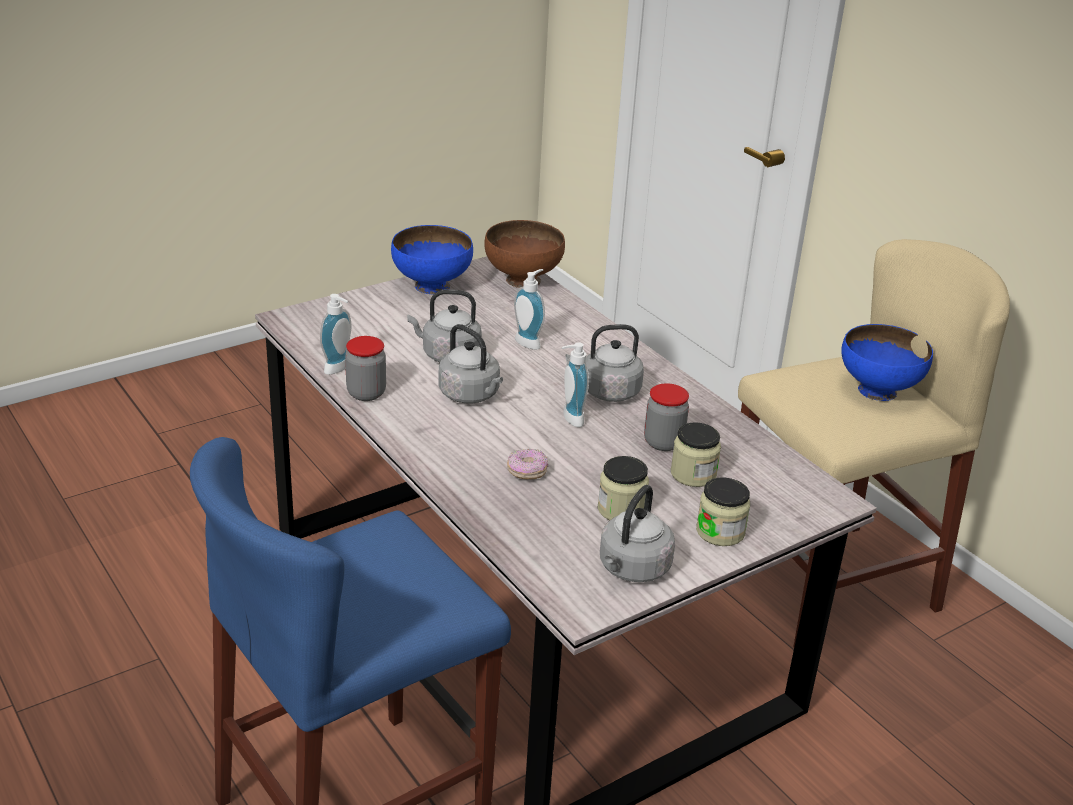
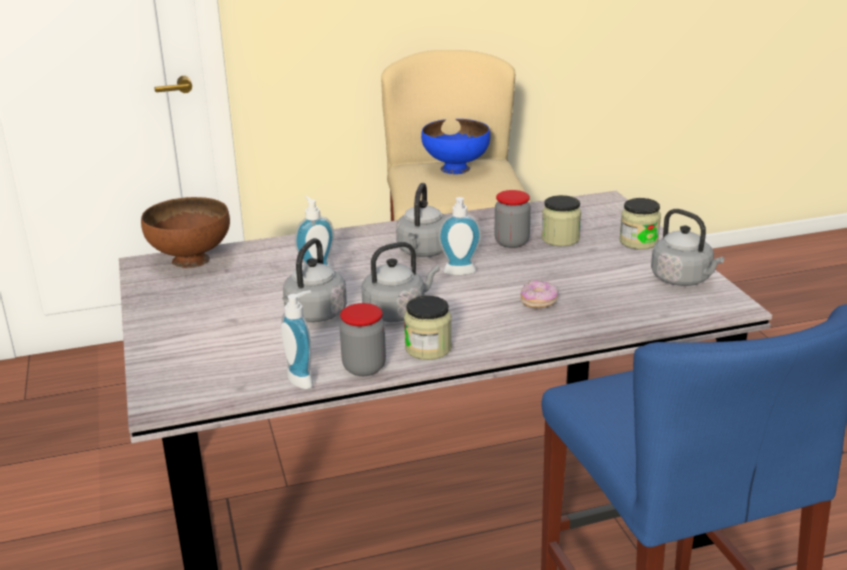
camera: 70 degrees left, 5 degrees down
blue bowl [391,225,473,294] -> none
jar [598,456,649,520] -> jar moved to [404,296,452,360]

